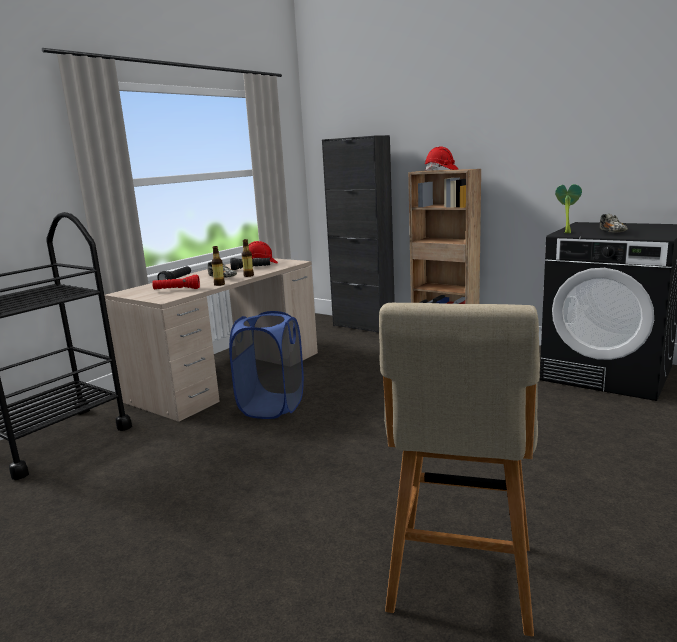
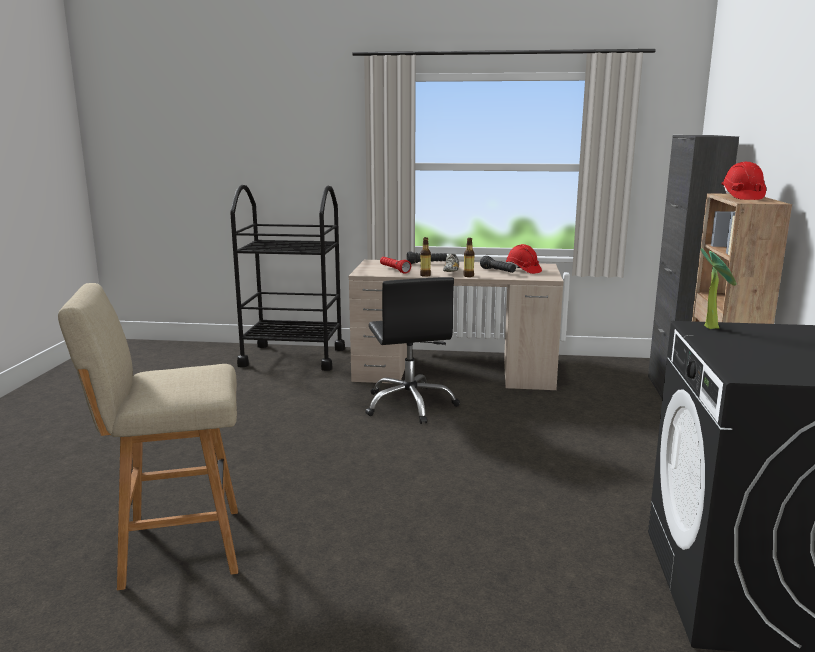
camera: 60 degrees right, 0 degrees up
blue laundry basket [229,311,304,419] -> black office chair [365,277,460,424]
shoe [600,214,628,233] -> none

